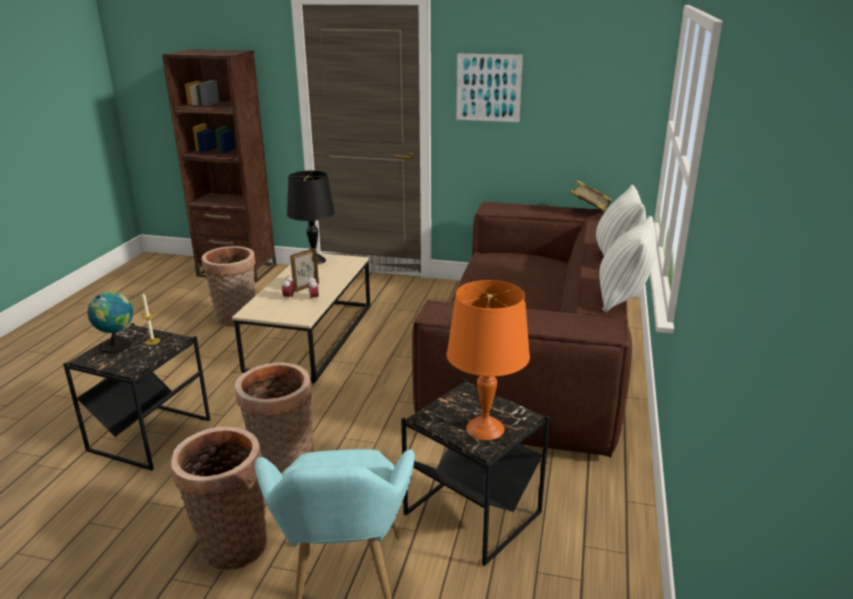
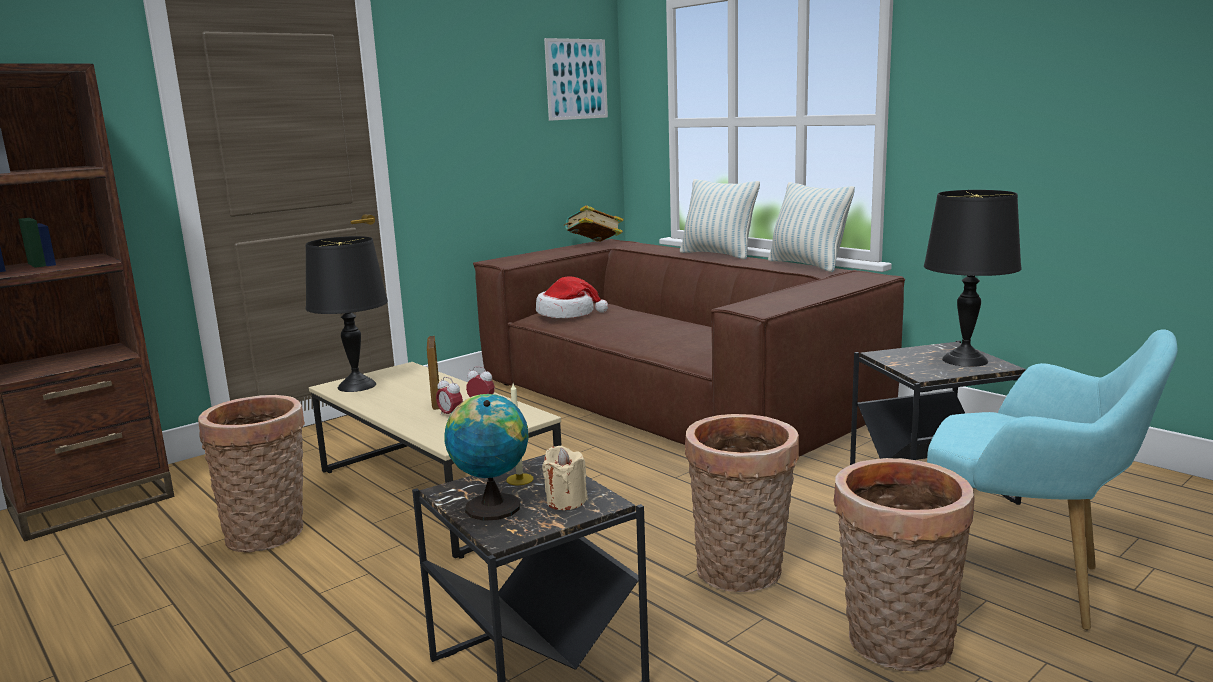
camera: 55 degrees left, 10 degrees down
orange table lamp [447,280,530,440] -> black table lamp [924,190,1022,367]
picture [457,54,523,122] -> picture moved to [544,38,608,121]
none -> hat [536,277,608,318]
none -> beige candle [542,446,588,510]

